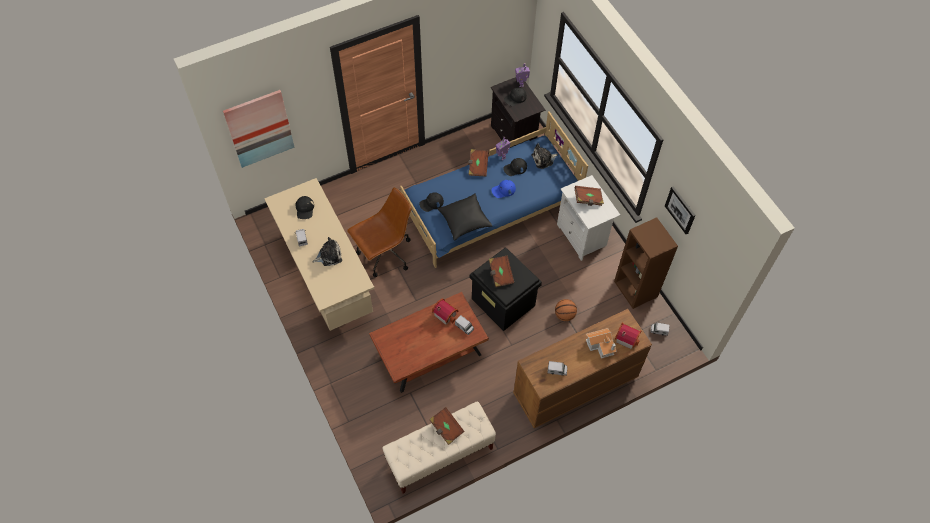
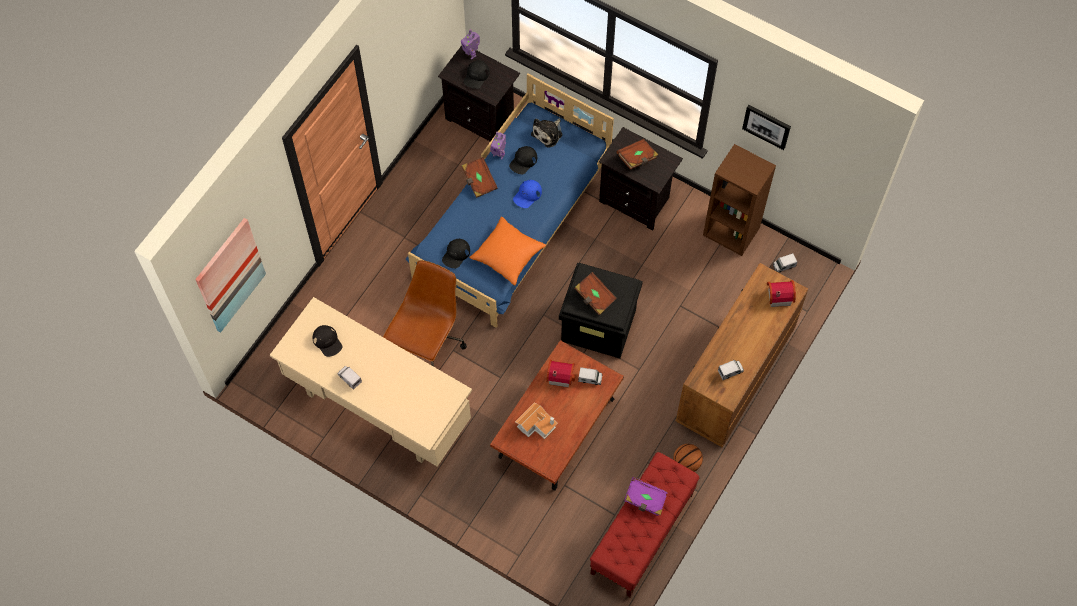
camera: 30 degrees left, 5 degrees up
plush toy [313,237,342,266] -> none
beige bench [382,401,496,494] -> red bench [590,452,699,598]
brown book [430,407,465,444] -> purple book [624,477,668,516]
black pillow [437,194,492,241] -> orange pillow [469,217,546,285]
basketball [555,299,577,321] -> basketball moved to [673,444,703,472]
white nightstand [557,175,620,261] -> black nightstand [599,127,683,231]
toy house [586,328,617,359] -> toy house moved to [515,402,558,439]

